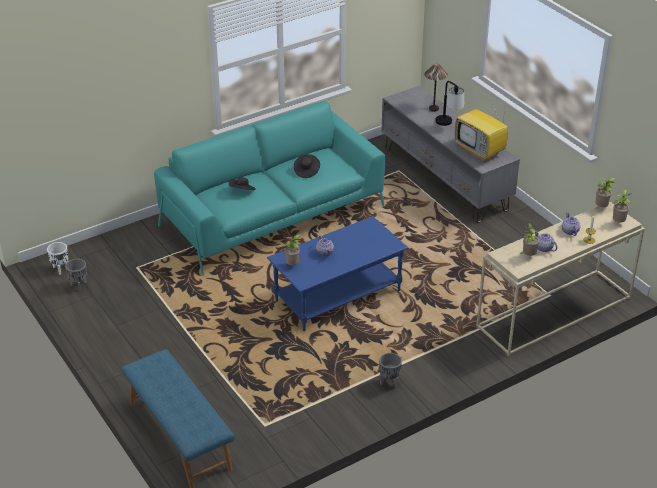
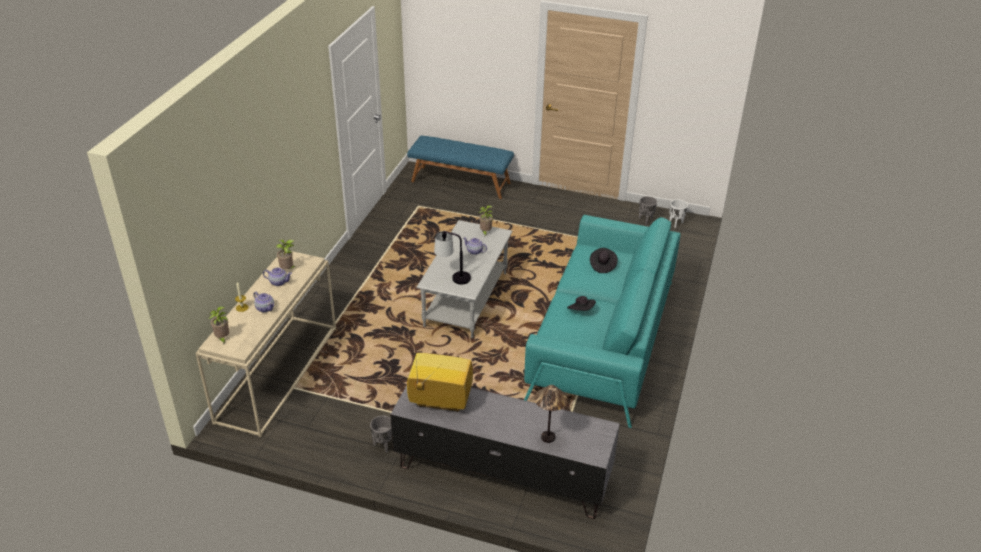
camera: 140 degrees right, 0 degrees up
blue coffee table [267,216,408,331] -> grey coffee table [417,220,513,338]
grey planter [379,353,402,387] -> grey planter moved to [370,415,392,453]
table lamp [435,81,464,126] -> table lamp moved to [434,231,471,285]
potted plant [595,178,615,207] -> none

